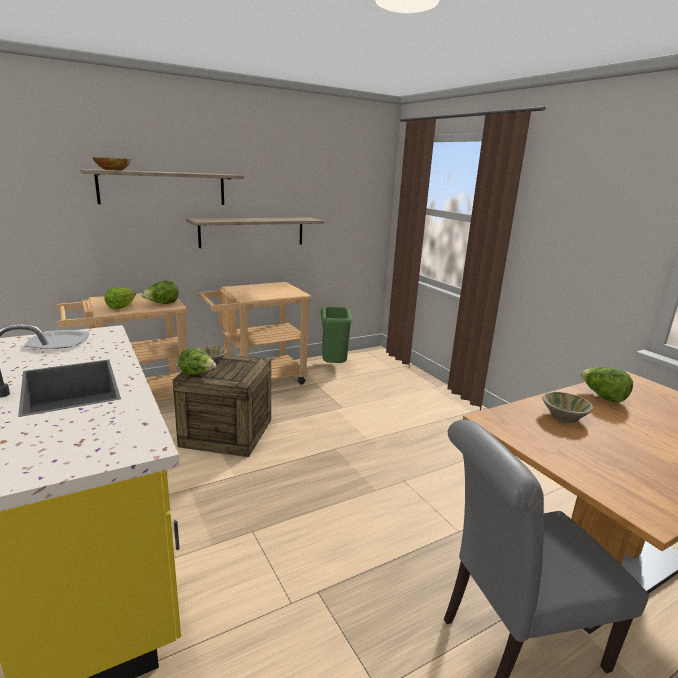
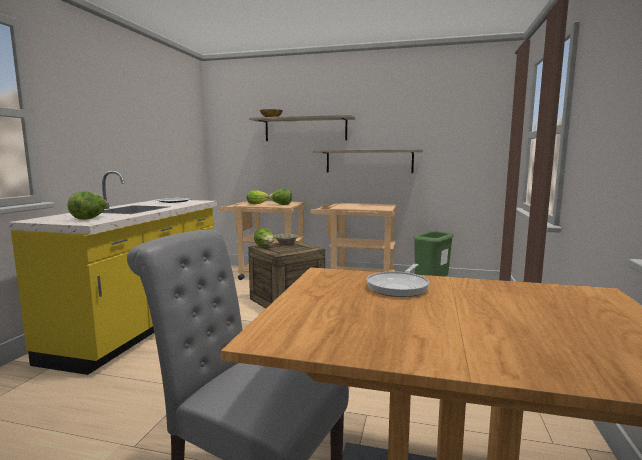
camera: 45 degrees right, 10 degrees down
beige bowl [542,392,593,423] -> frying pan [366,264,430,297]
lettuce [580,367,633,403] -> lettuce moved to [68,191,107,220]

